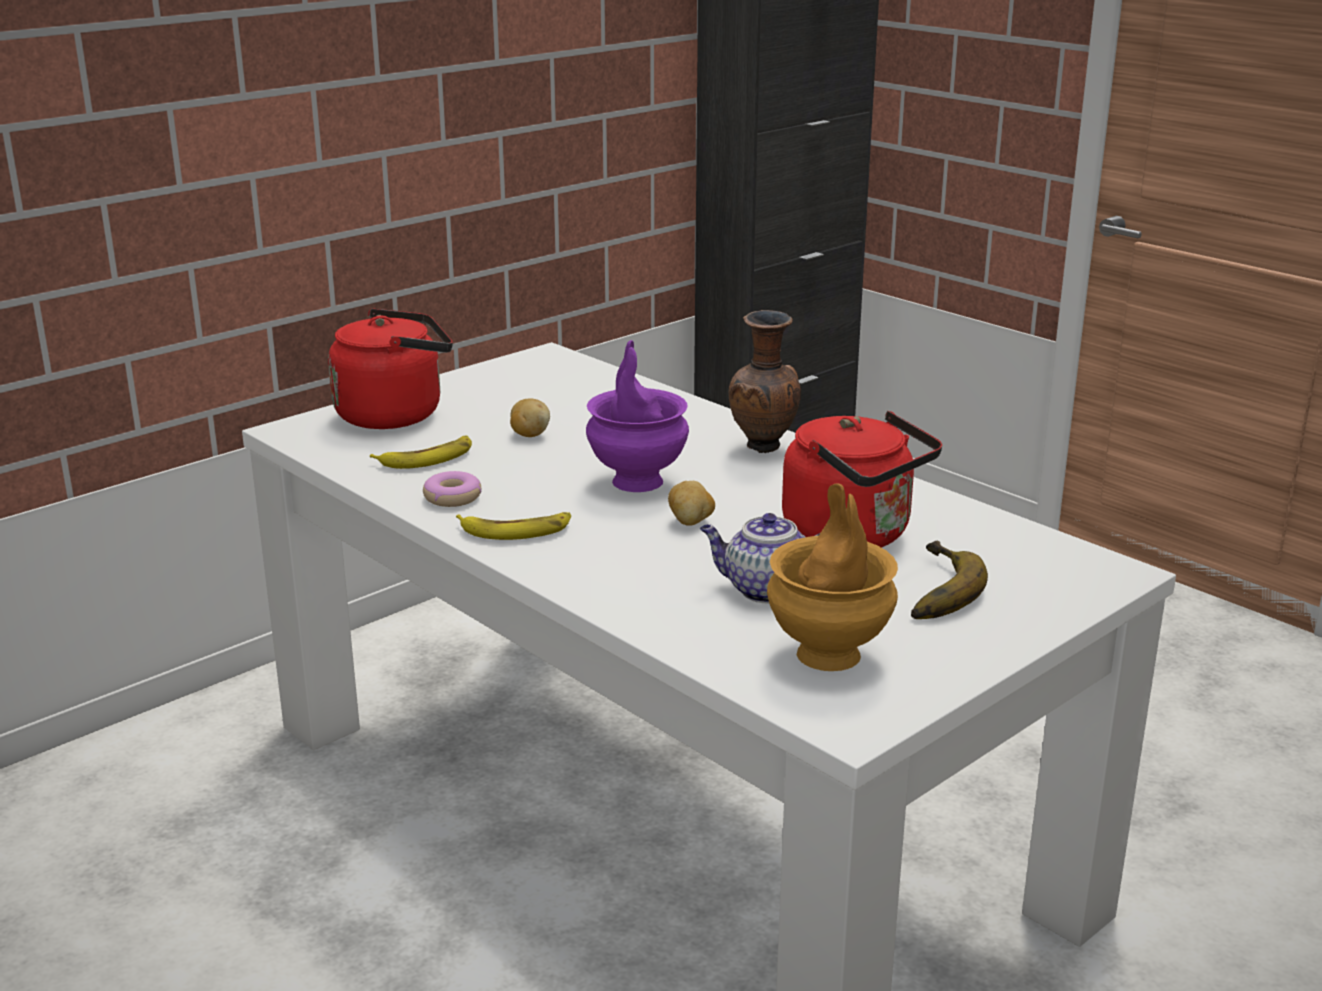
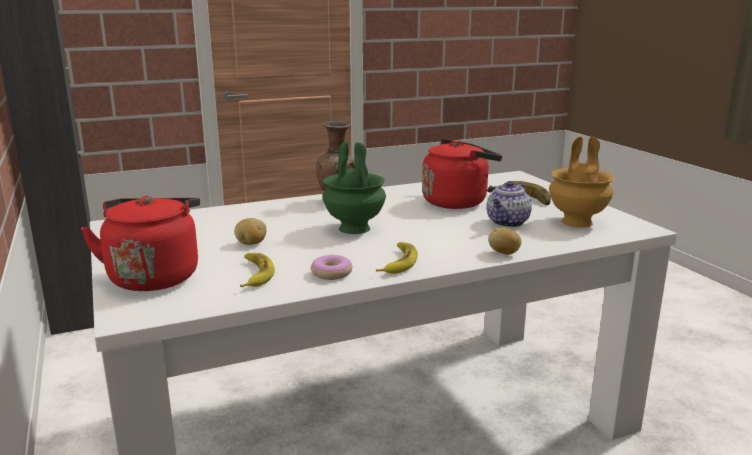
camera: 70 degrees left, 5 degrees down
purple vase [586,340,689,492] -> green vase [322,142,386,234]
potato [668,481,715,526] -> potato moved to [488,228,522,255]

